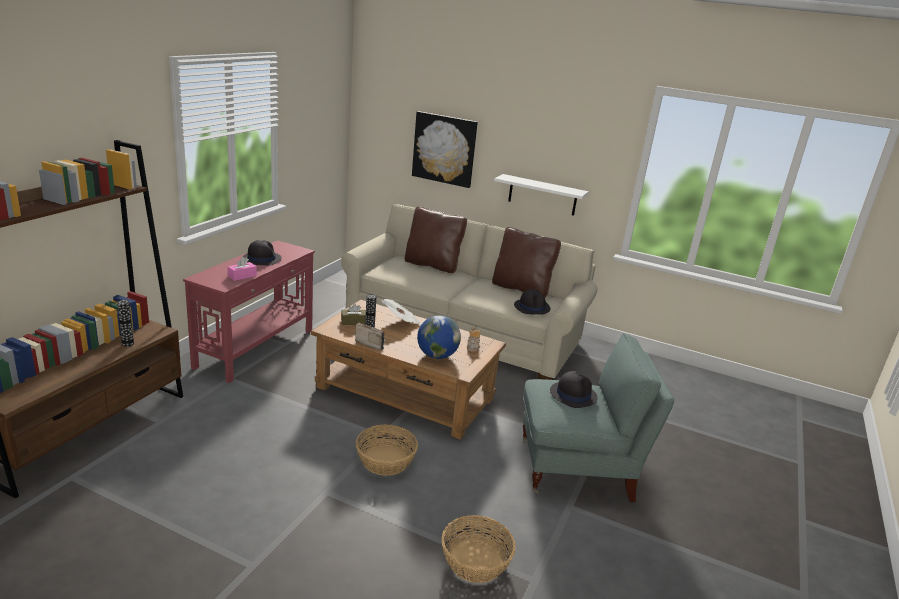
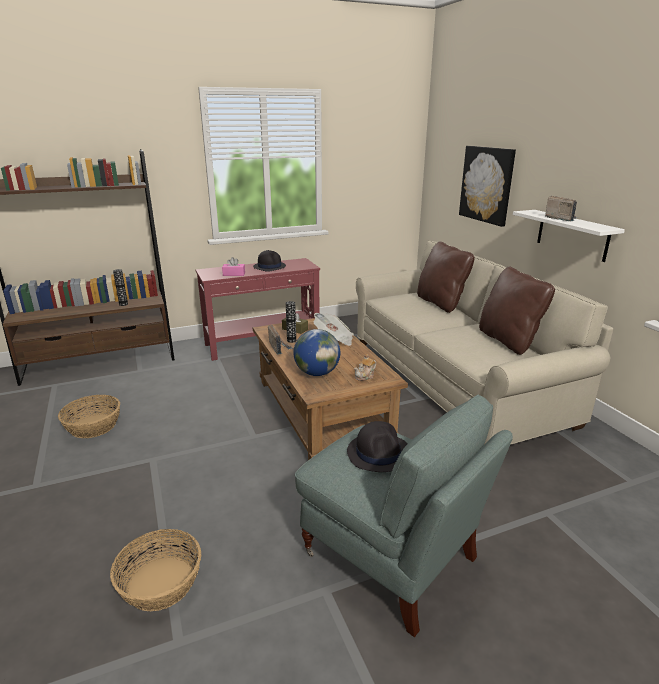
camera: 45 degrees right, 0 degrees up
basket [356,424,418,476] -> basket moved to [58,395,120,438]
black hat [514,289,550,315] -> none
none -> radio [545,196,577,221]

